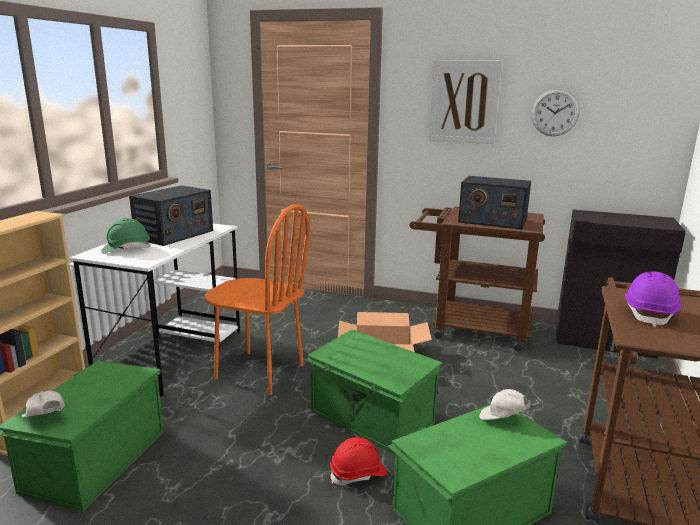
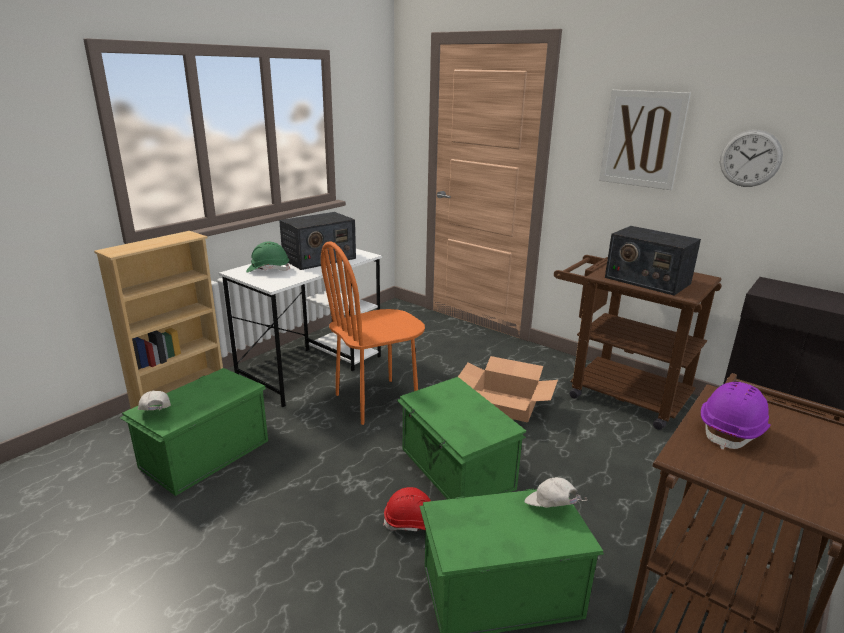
camera: 20 degrees right, 5 degrees up
orange chair [204,204,310,395] -> orange chair turned 105 degrees clockwise [321,241,425,425]

